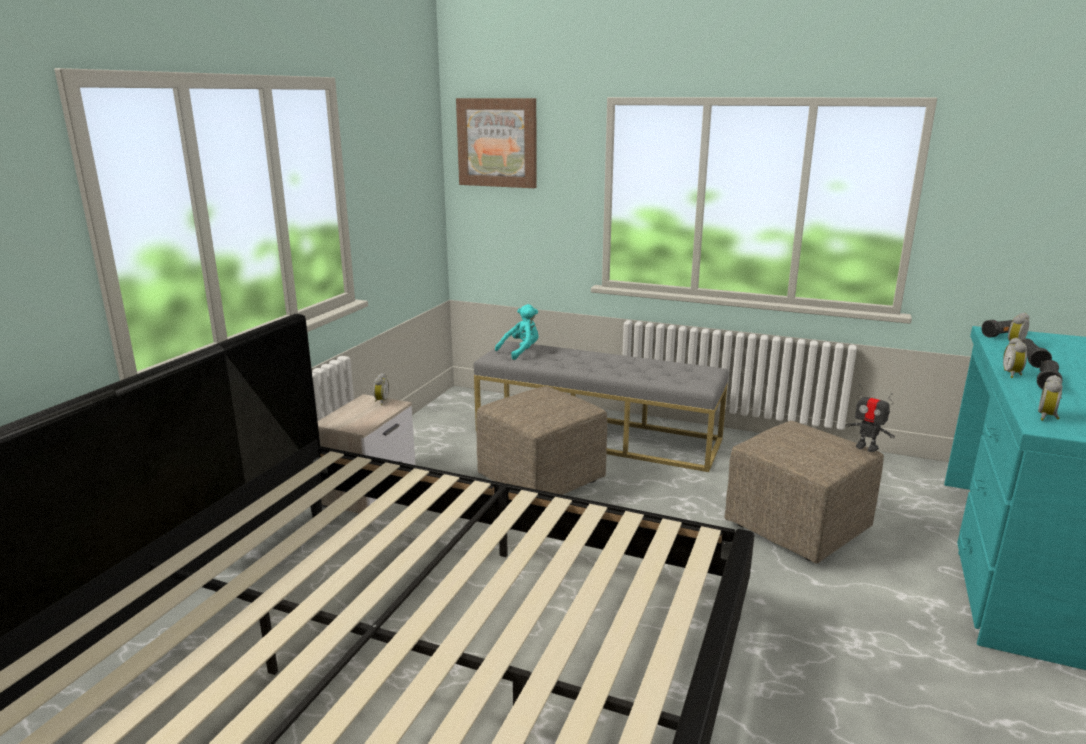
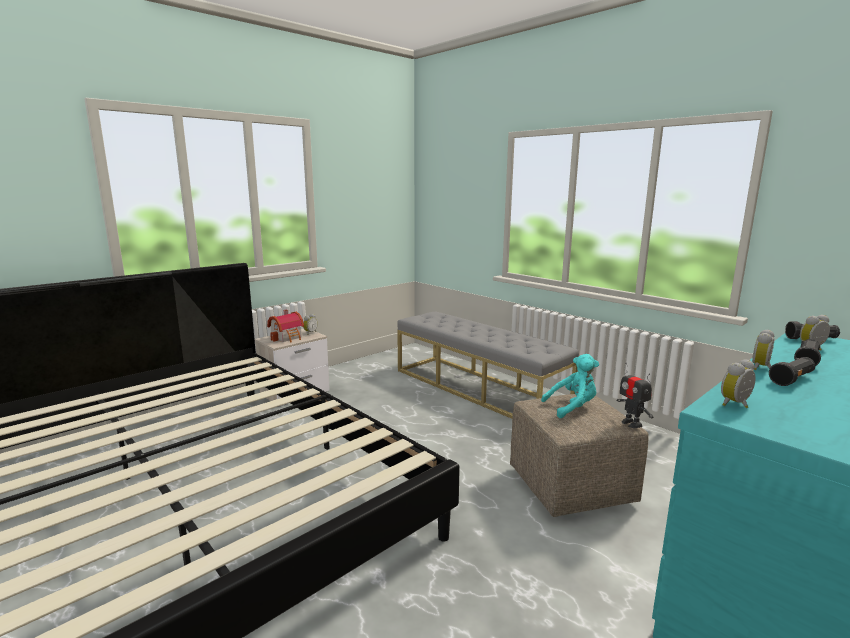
camera: 25 degrees right, 5 degrees down
picture [456,98,537,188] -> none
beige ottoman [476,386,607,495] -> none
turquoise plush toy [495,304,539,360] -> turquoise plush toy moved to [541,354,599,418]
none -> toy house [267,309,304,342]

